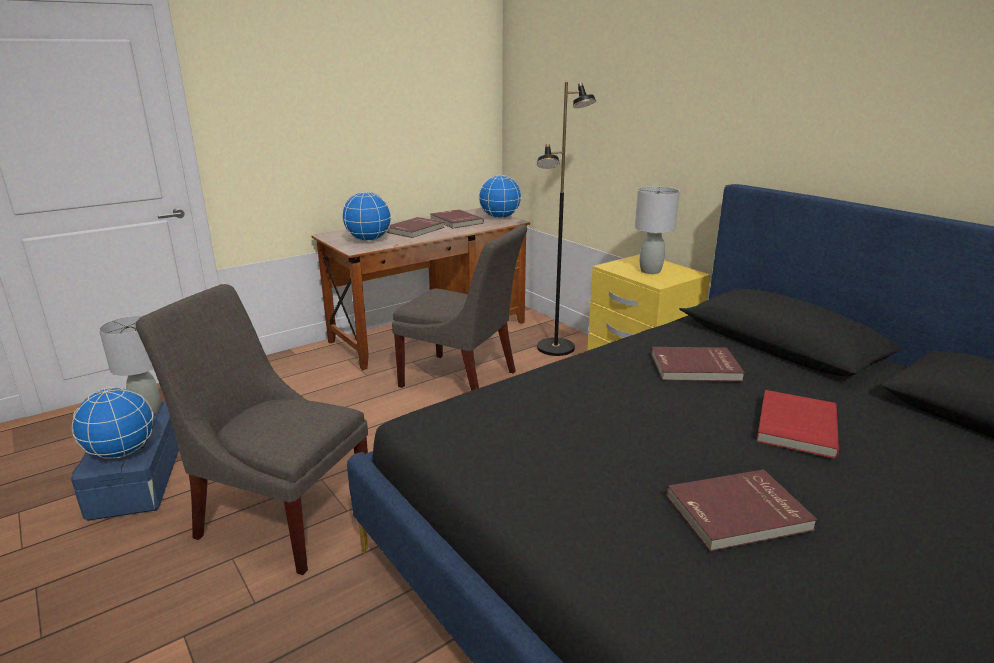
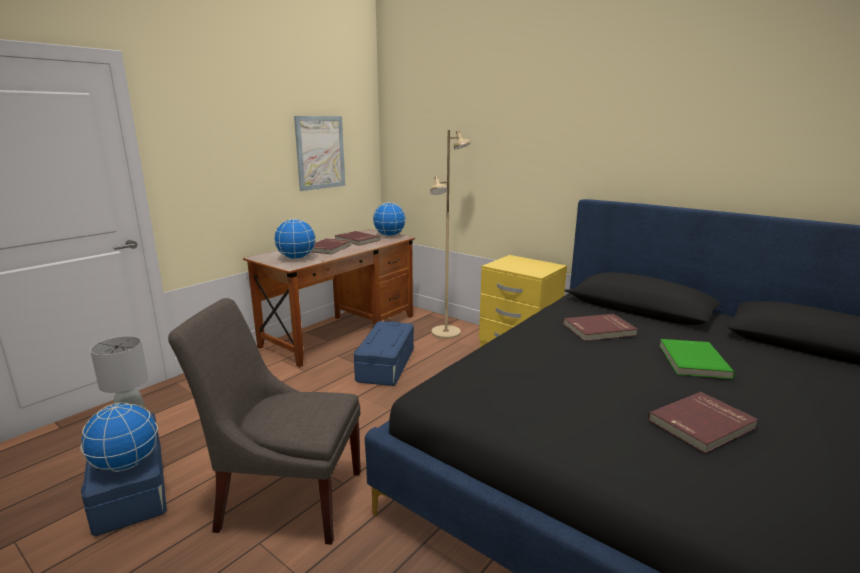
camera: 15 degrees left, 5 degrees down
grey chair [392,224,527,391] -> blue storage box [354,321,414,386]
black floor lamp [537,82,596,356] -> beige floor lamp [430,130,471,339]
grey table lamp [635,186,680,274] -> none
red book [757,390,839,459] -> green book [659,339,735,379]
none -> picture [294,116,345,191]

